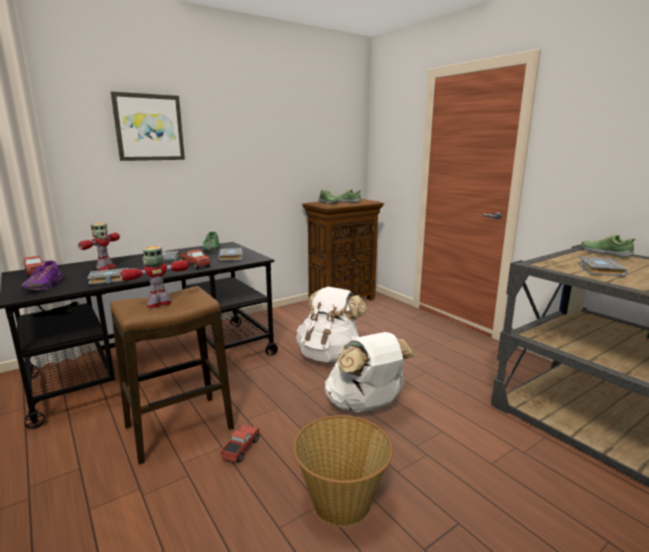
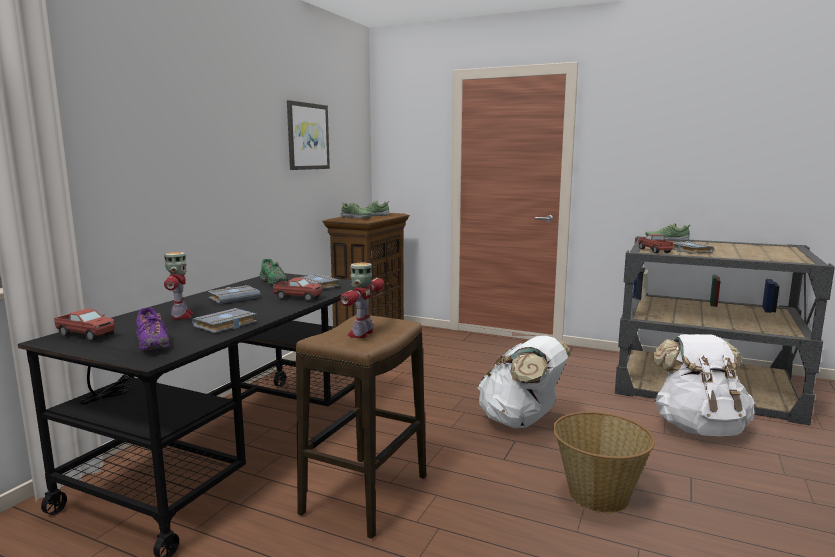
camera: 30 degrees left, 5 degrees down
picture [111,92,185,161] -> picture moved to [287,100,330,170]
toy truck [221,425,260,463] -> toy truck moved to [638,234,673,253]
white backpack [296,287,367,362] -> white backpack moved to [653,334,755,436]

